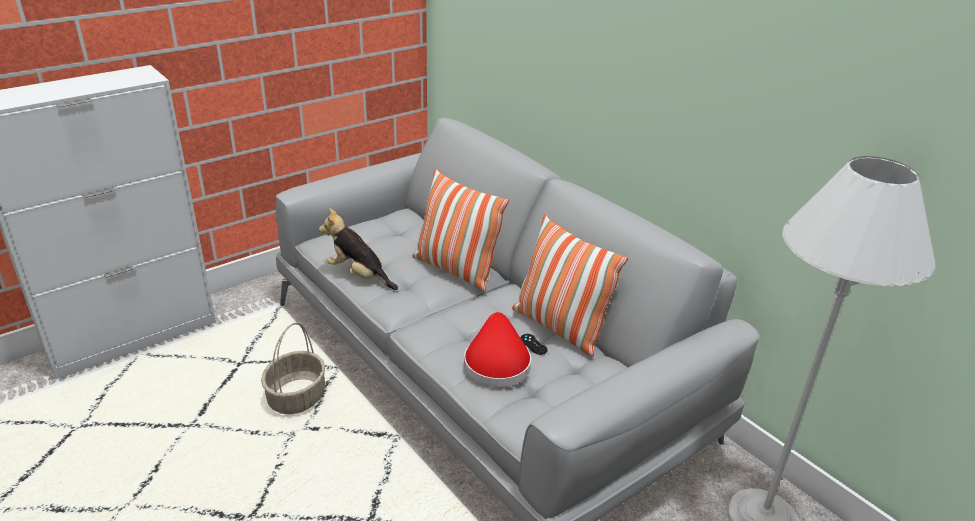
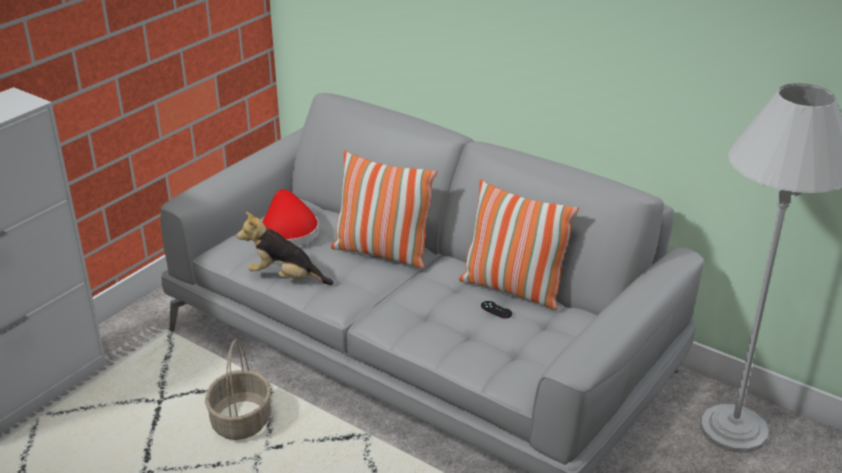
camera: 15 degrees left, 0 degrees up
red hat [464,312,531,387] -> red hat moved to [262,189,319,246]

